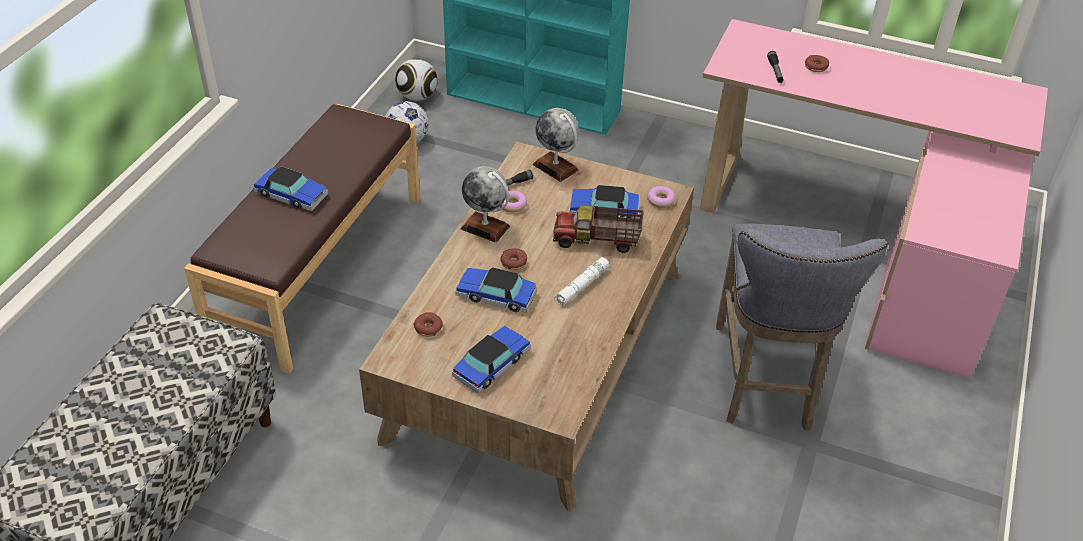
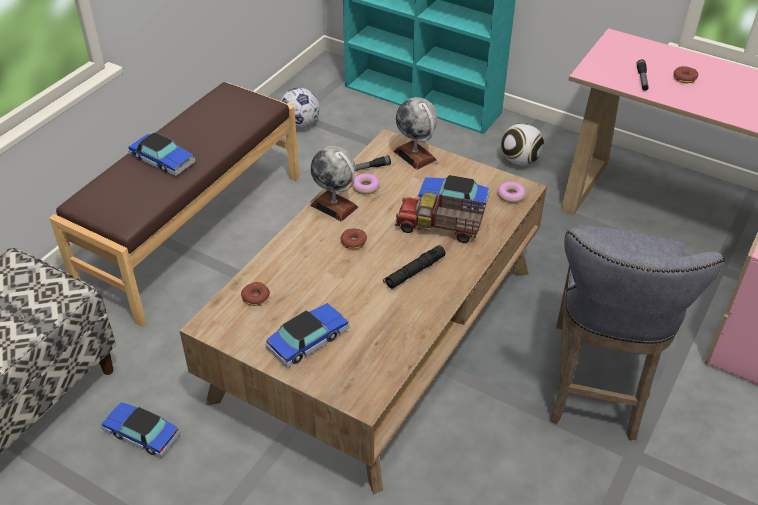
camera: 10 degrees right, 0 degrees up
football [395,58,437,101] -> football moved to [501,123,544,166]
toy car [455,267,537,313] -> toy car moved to [101,402,181,458]
white flashlight [554,257,609,306] -> black flashlight [383,245,446,289]

